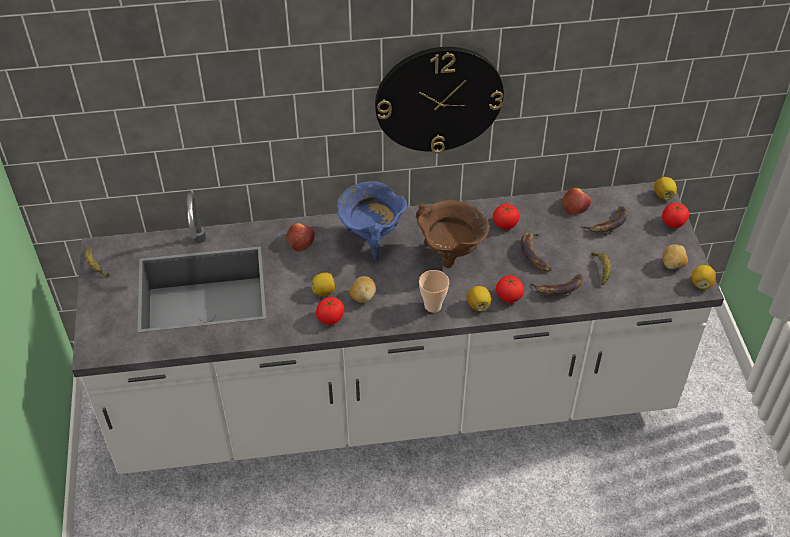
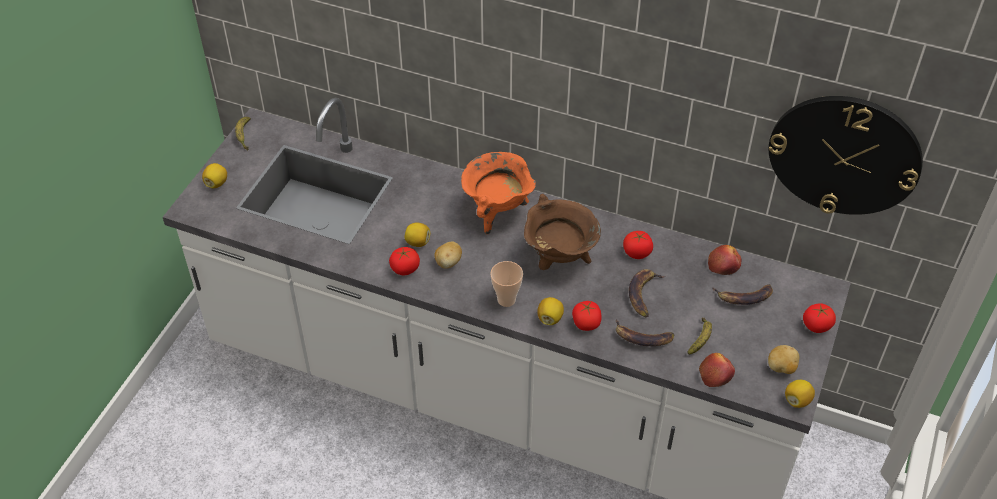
camera: 30 degrees right, 0 degrees up
apple [286,223,315,252] -> apple moved to [699,353,735,387]
blue cooking pot [337,181,407,260] -> orange cooking pot [461,152,536,234]
wall clock [375,47,504,153] -> wall clock moved to [769,96,923,215]
lemon [654,177,677,200] -> lemon moved to [202,163,227,188]

